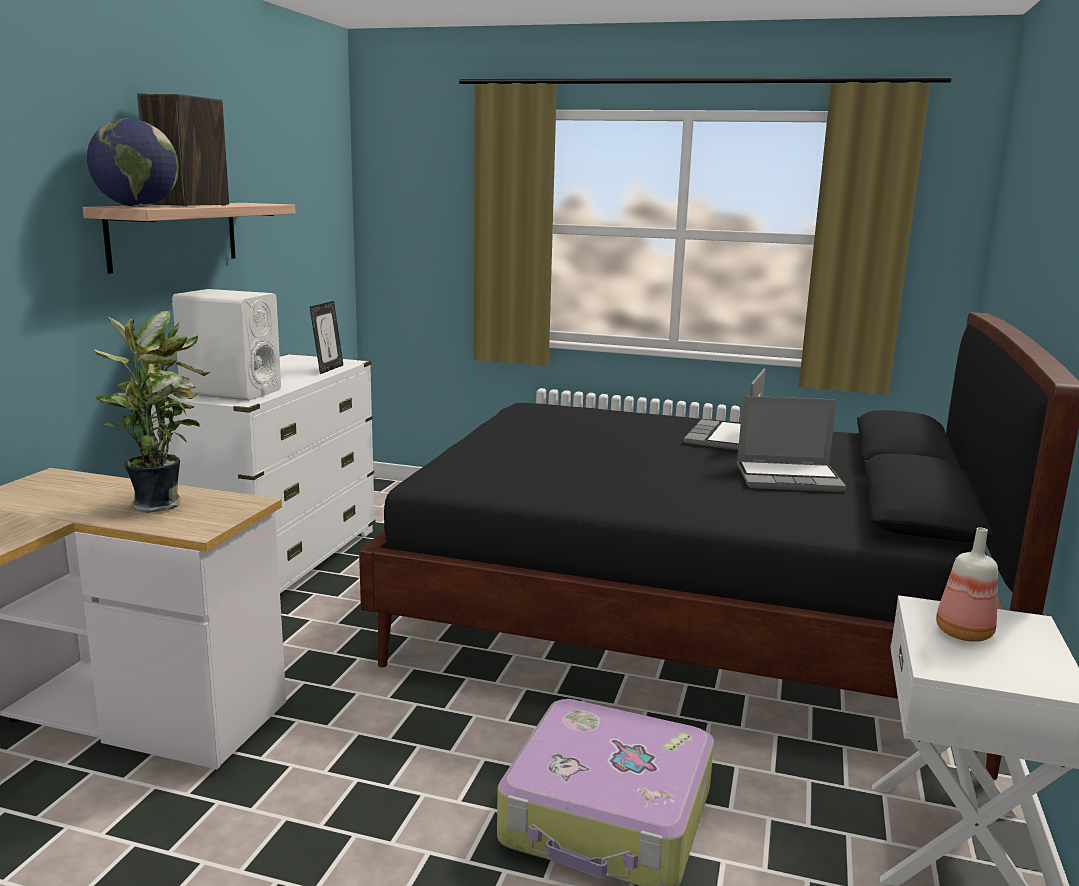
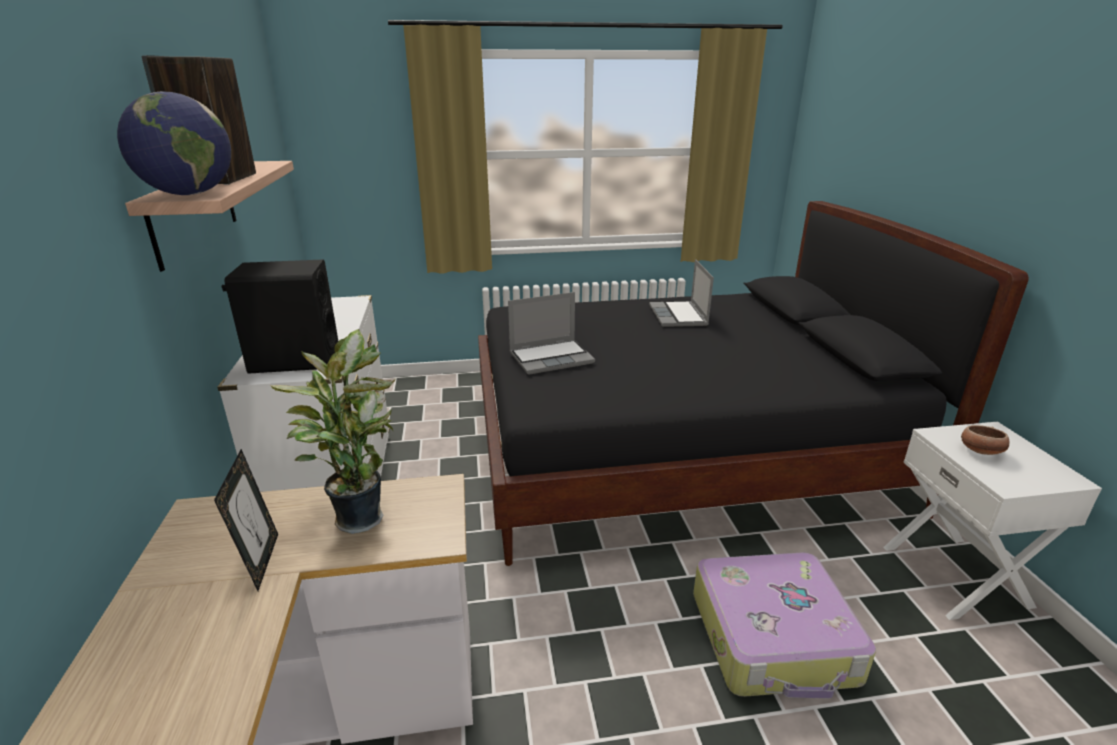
camera: 25 degrees left, 10 degrees up
white speaker [172,289,281,401] -> black speaker [222,259,338,374]
picture frame [310,301,343,374] -> picture frame moved to [214,449,278,591]
laptop [737,396,846,492] -> laptop moved to [508,292,595,375]
bottle [936,527,998,642] -> bowl [961,425,1009,455]

